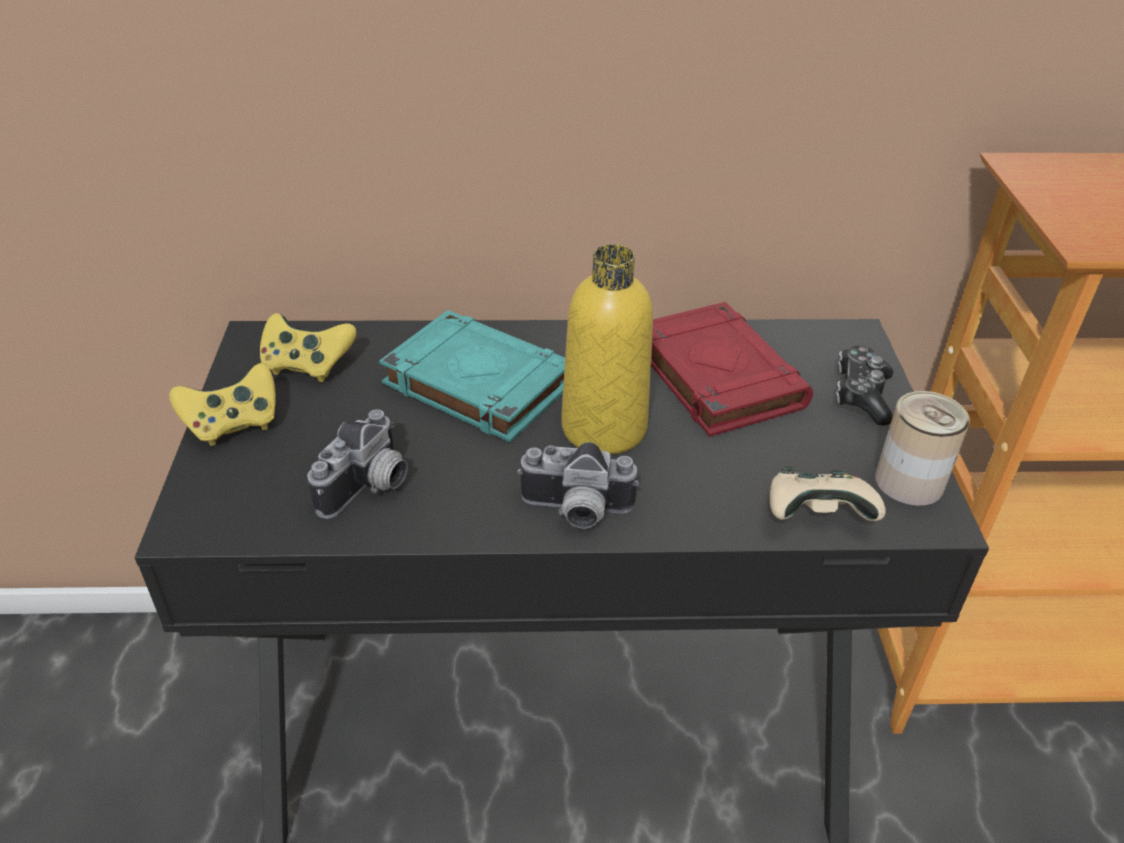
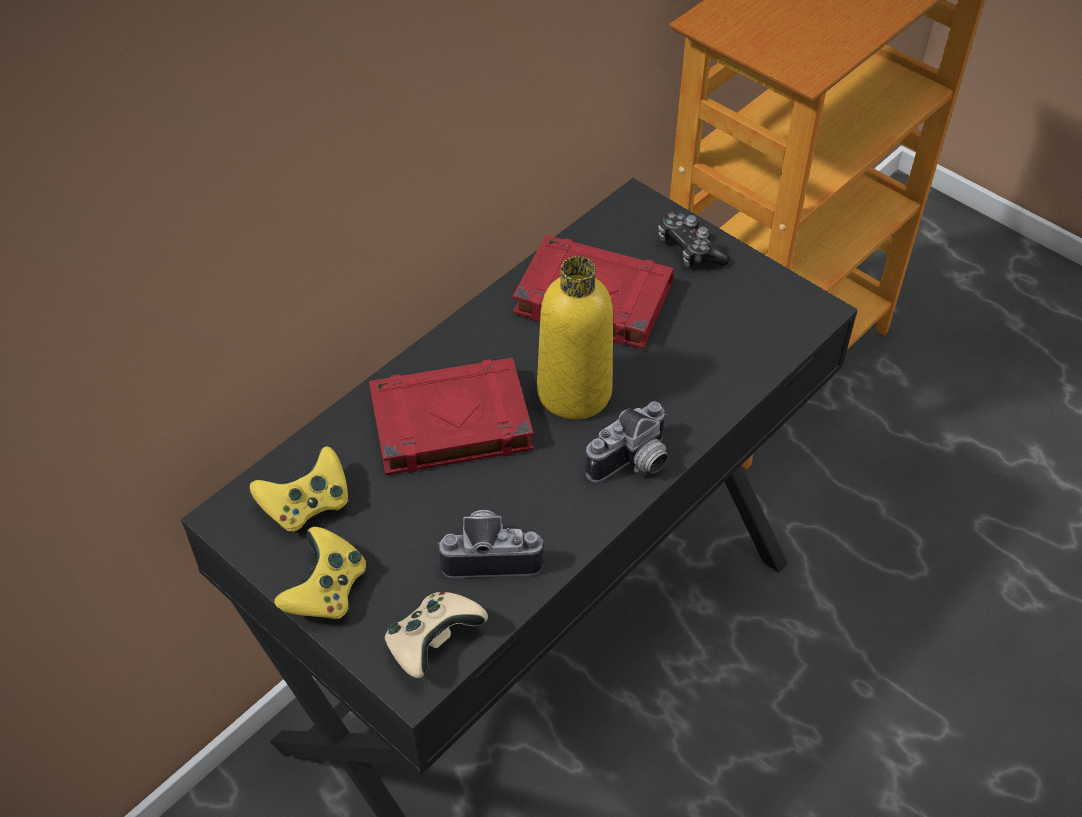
camera: 45 degrees left, 10 degrees up
camera [307,409,408,519] -> camera turned 75 degrees counterclockwise [437,510,545,578]
turquoise book [379,310,565,442] -> red book [369,358,534,475]
beige game controller [770,466,886,521] -> beige game controller moved to [385,592,488,678]
can [875,391,970,506] -> none

